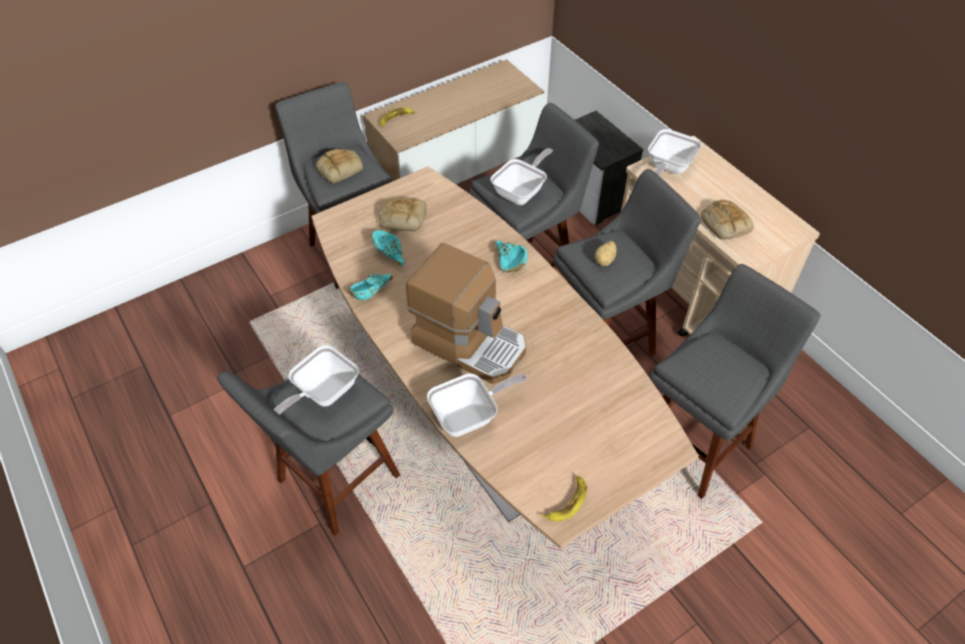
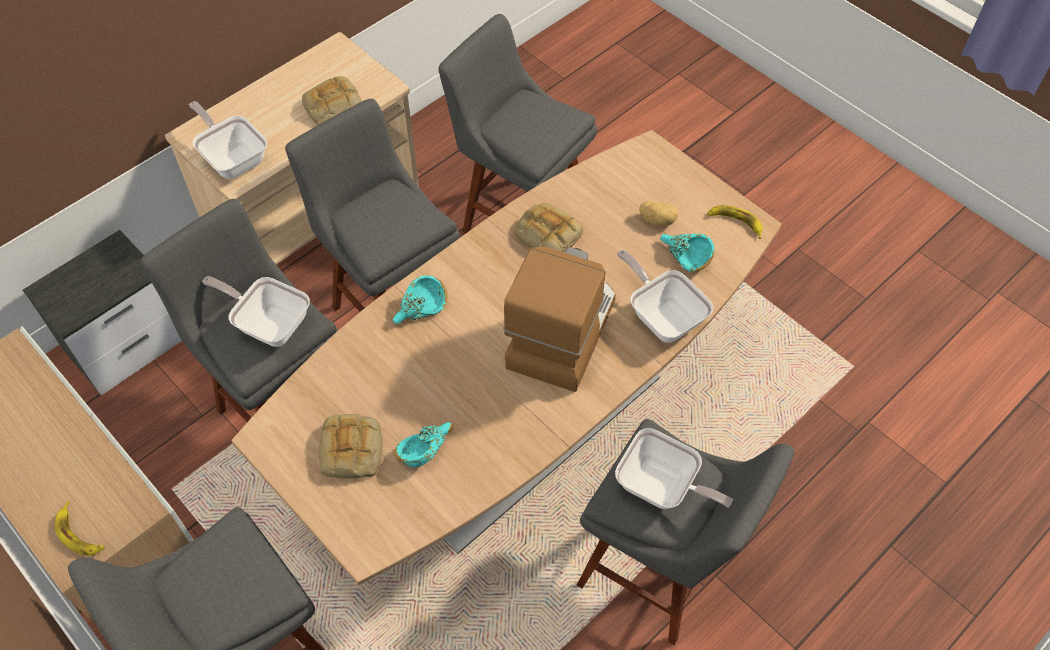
camera: 100 degrees left, 5 degrees up
bread [316,149,363,184] -> bread moved to [514,203,583,252]
turquoise bowl [348,274,393,300] -> turquoise bowl moved to [660,234,715,272]
potato [595,241,617,266] -> potato moved to [639,201,678,226]
frying pan [648,129,702,176] -> frying pan turned 150 degrees counterclockwise [189,101,267,179]

